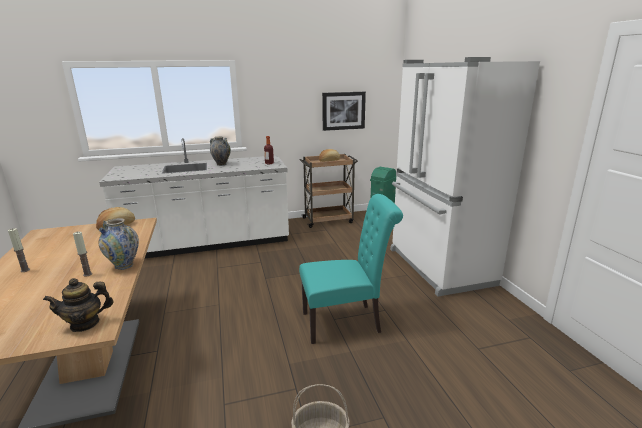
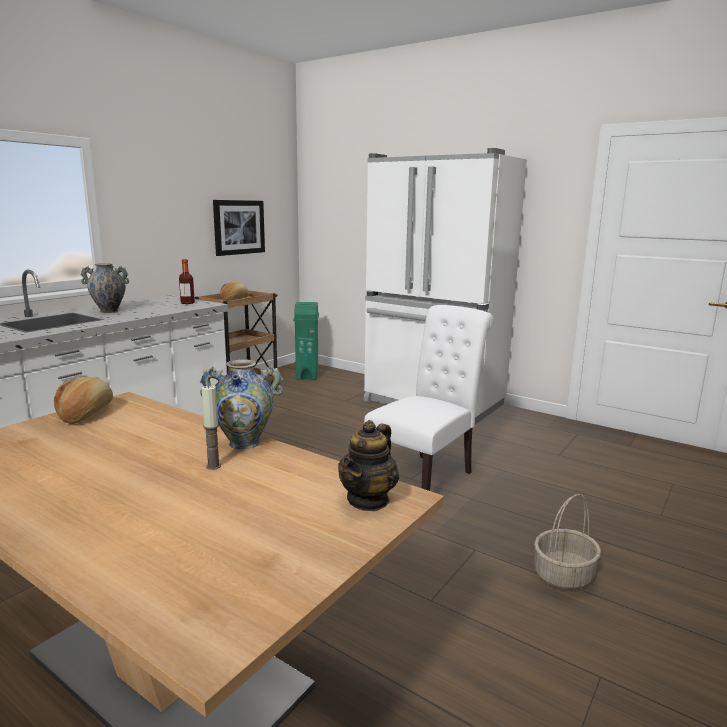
camera: 40 degrees left, 5 degrees down
candle [8,228,30,272] -> none
turquoise chair [299,194,403,344] -> white chair [364,305,493,491]

